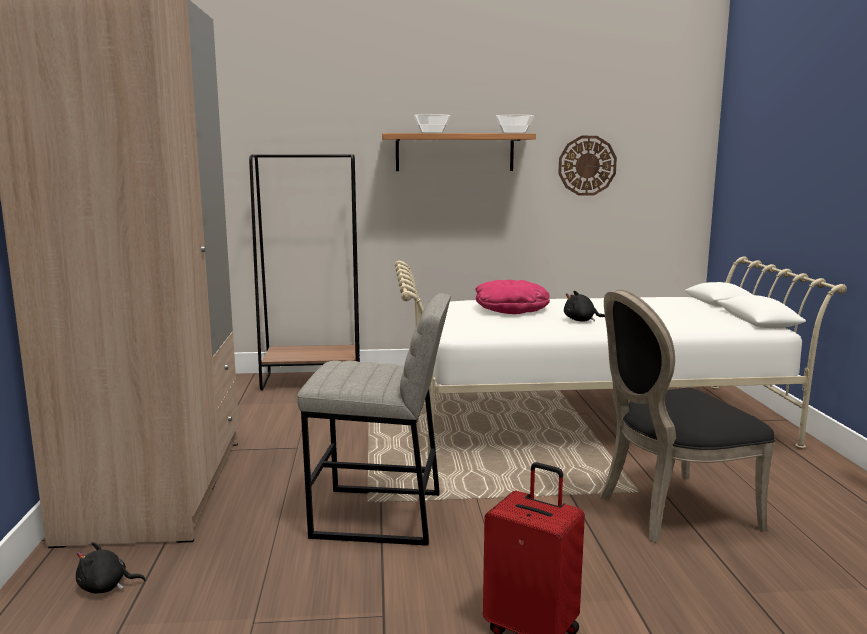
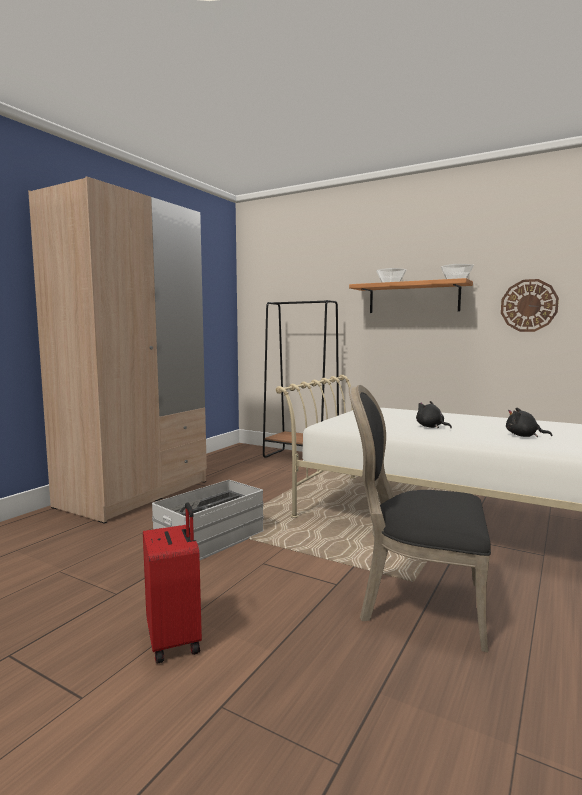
camera: 35 degrees right, 5 degrees down
black plush toy [76,542,146,594] -> black plush toy moved to [506,408,552,437]
grey chair [297,293,451,546] -> grey storage box [152,480,264,560]
pink pillow [475,280,550,314] -> none

